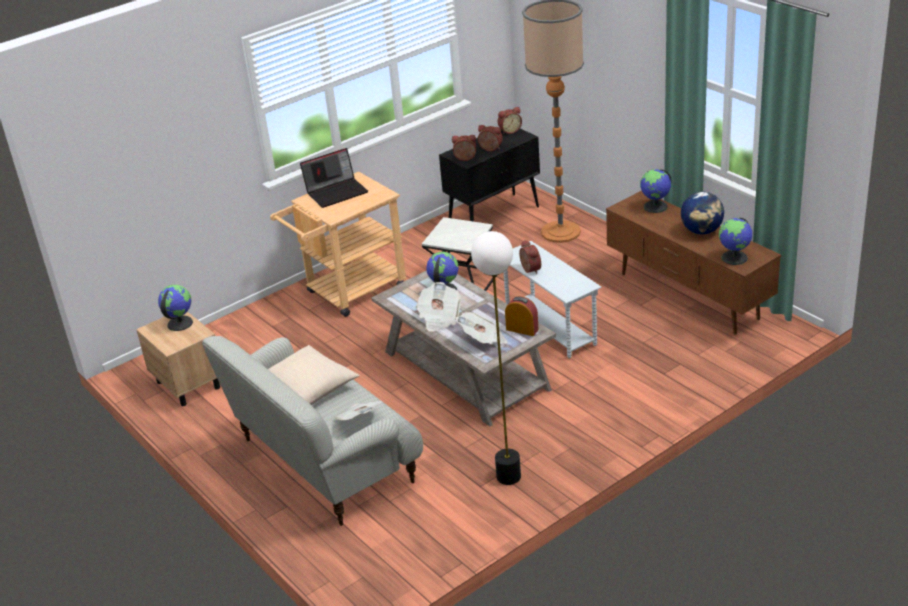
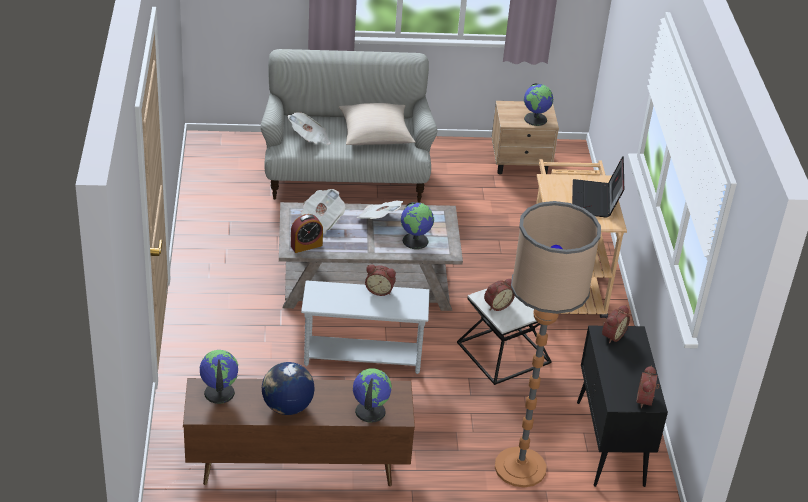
camera: 120 degrees right, 5 degrees up
floor lamp [471,231,521,485] -> none
alarm clock [478,125,503,151] -> alarm clock moved to [484,279,515,311]

